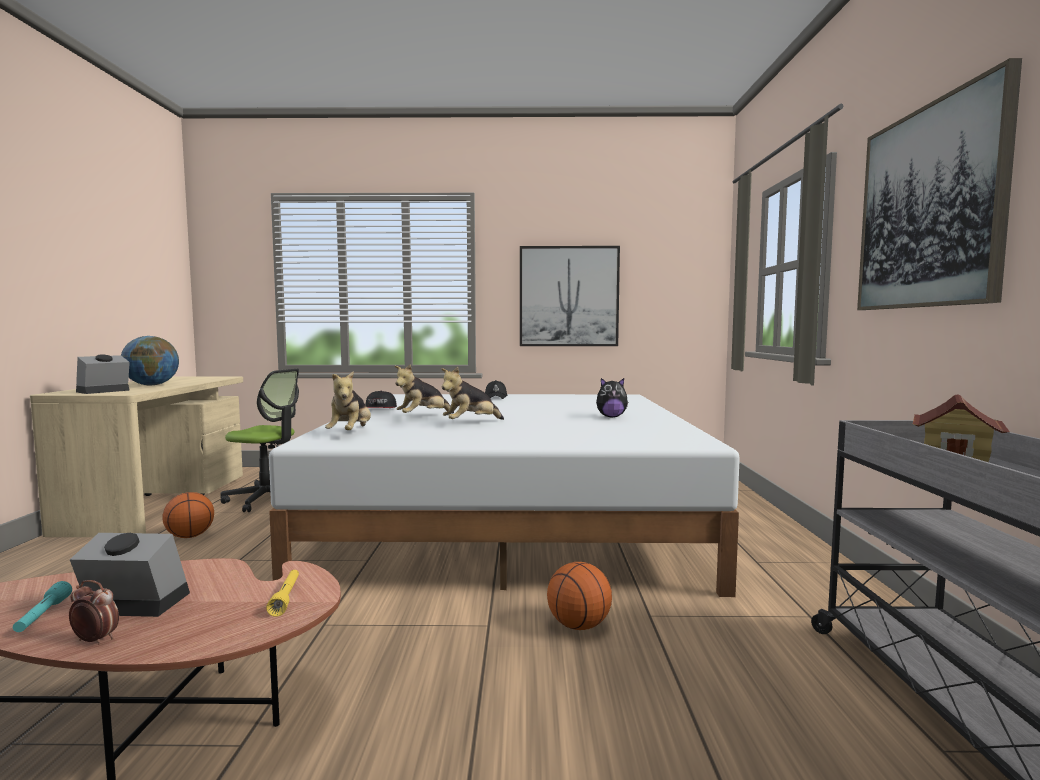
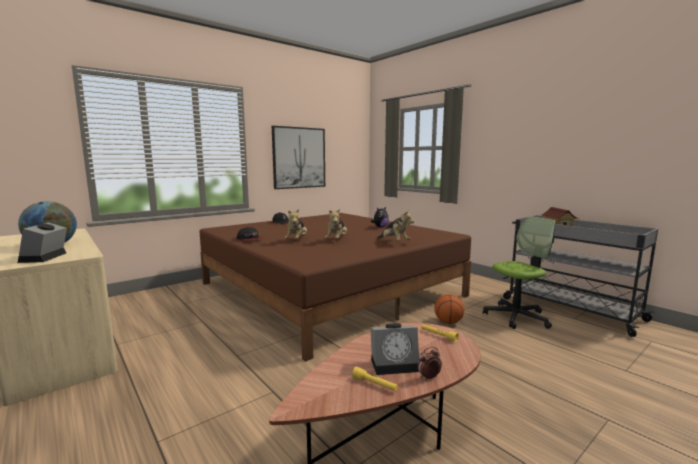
camera: 40 degrees left, 5 degrees up
turquoise flashlight [13,581,72,632] -> yellow flashlight [352,367,398,391]
alarm clock [70,533,190,617] -> alarm clock turned 150 degrees counterclockwise [371,323,419,375]
basketball [162,492,214,538] -> none
office chair [220,369,299,512] -> office chair moved to [483,216,555,329]
white bed [269,394,740,597] -> brown bed [200,213,471,362]
plush toy [325,371,371,430] -> plush toy moved to [377,210,414,241]
picture [857,58,1022,310] -> none

